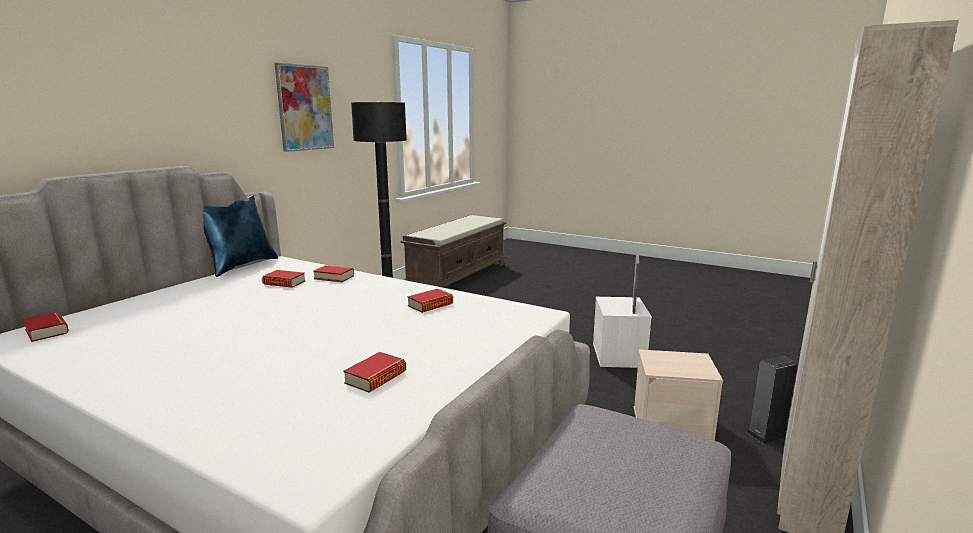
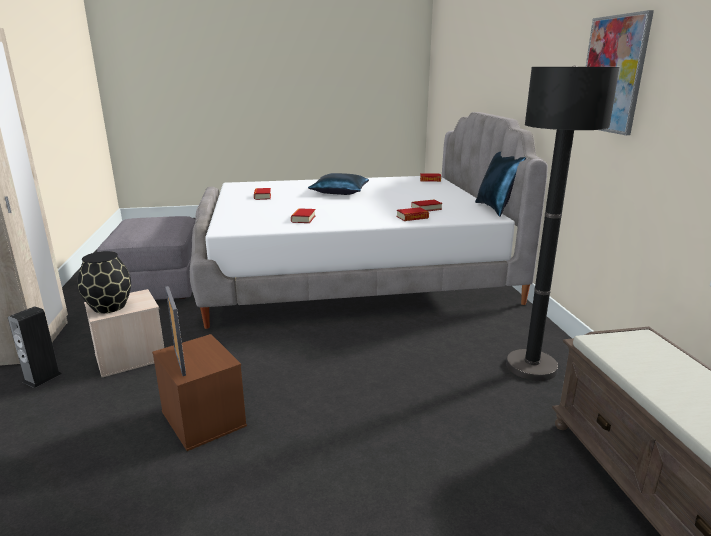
camera: 140 degrees right, 5 degrees up
white storage box [593,297,652,368] -> brown storage box [152,334,247,451]
none -> black vase [78,251,131,313]
none -> blue pillow [308,173,369,195]

